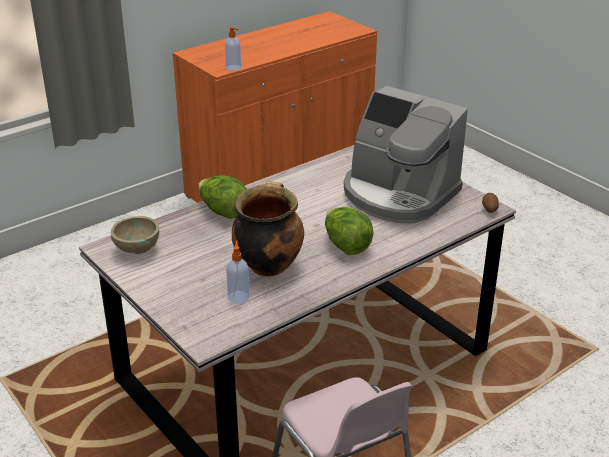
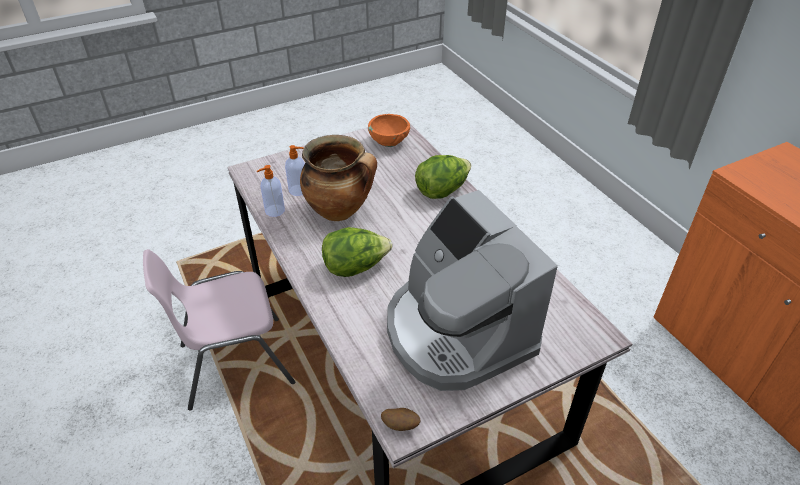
camera: 100 degrees right, 10 degrees up
beige bowl [111,216,159,254] -> orange bowl [368,114,410,147]
soap dispenser [225,27,241,71] -> soap dispenser moved to [257,165,285,217]
coffee machine [344,86,468,223] -> coffee machine turned 75 degrees counterclockwise [387,190,558,391]

